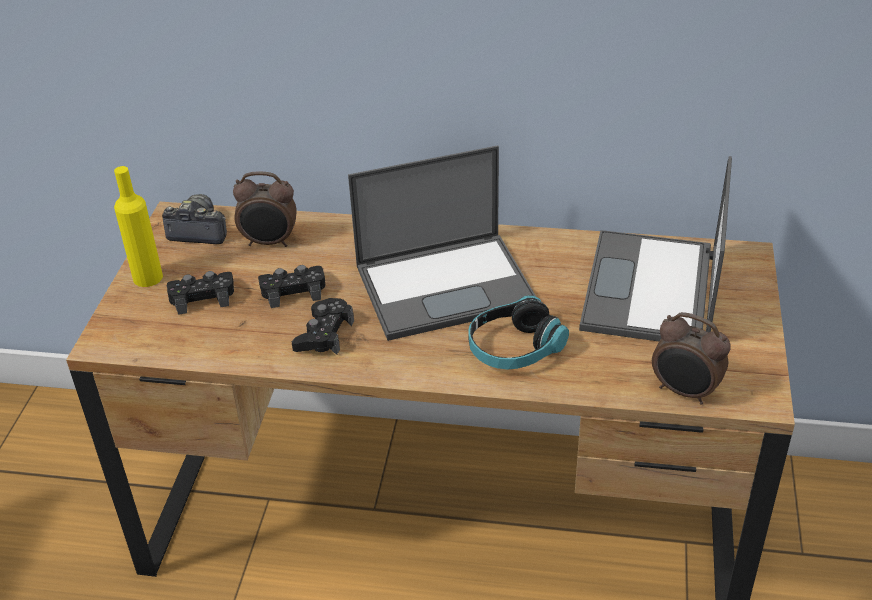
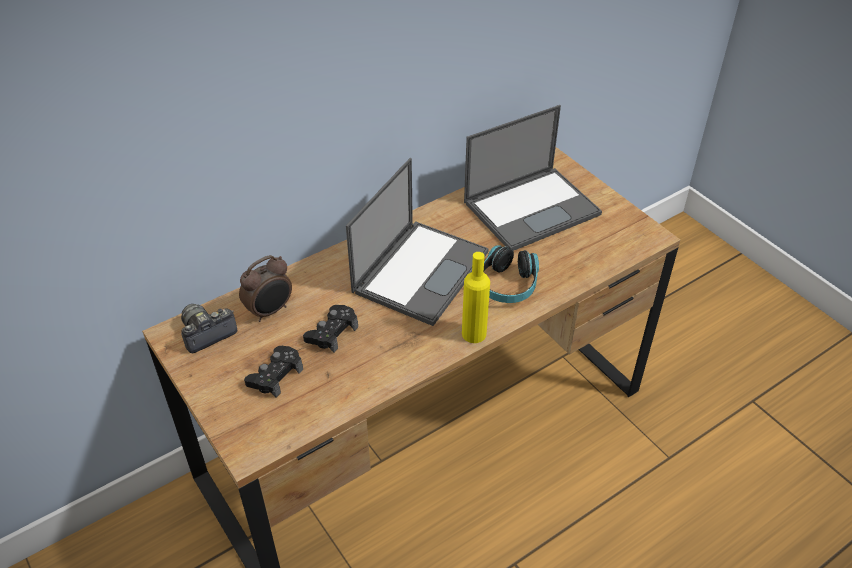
camera: 45 degrees left, 5 degrees up
yellow bottle [114,166,163,287] -> yellow bottle moved to [462,252,490,343]
black game controller [292,298,354,355] -> none
laptop [579,156,732,341] -> laptop turned 90 degrees counterclockwise [464,105,602,251]
alarm clock [652,312,731,405] -> none

